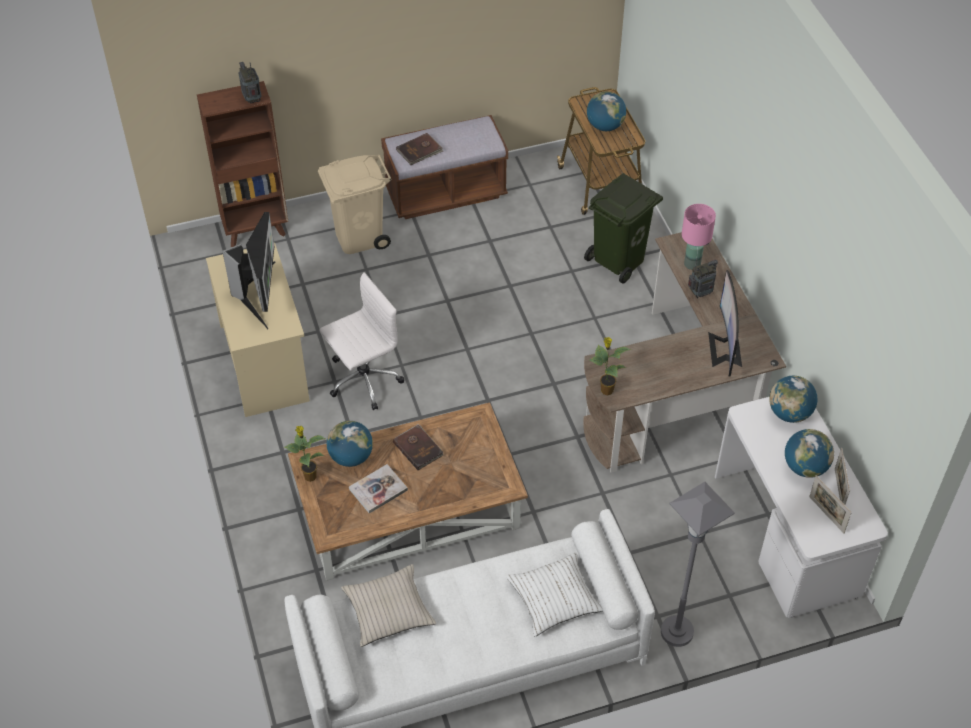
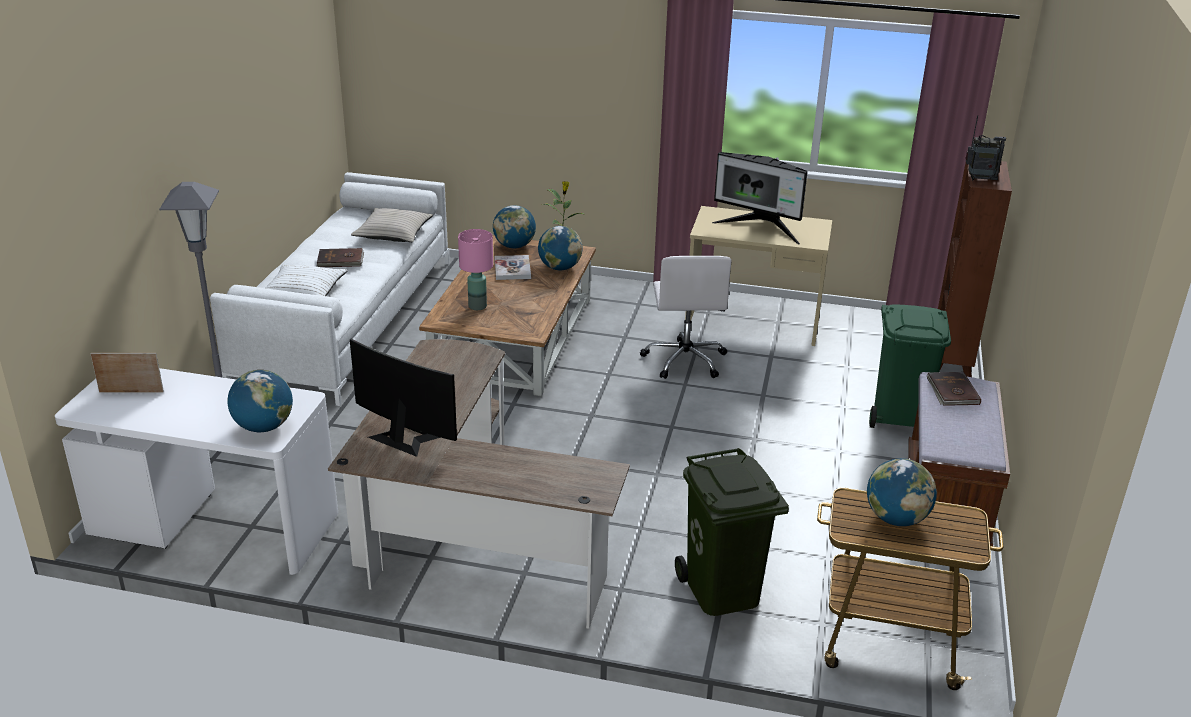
camera: 120 degrees right, 20 degrees down
beige trash can [318,155,391,254] -> green trash can [869,304,951,428]
brown book [393,424,444,470] -> brown book moved to [316,248,364,267]
potted plant [590,337,631,396] -> none
pink table lamp [682,204,716,270] -> pink table lamp moved to [458,229,493,310]
radio [688,258,718,299] -> none
globe [785,429,834,478] -> globe moved to [493,205,536,248]
picture frame [835,448,850,505] -> none

